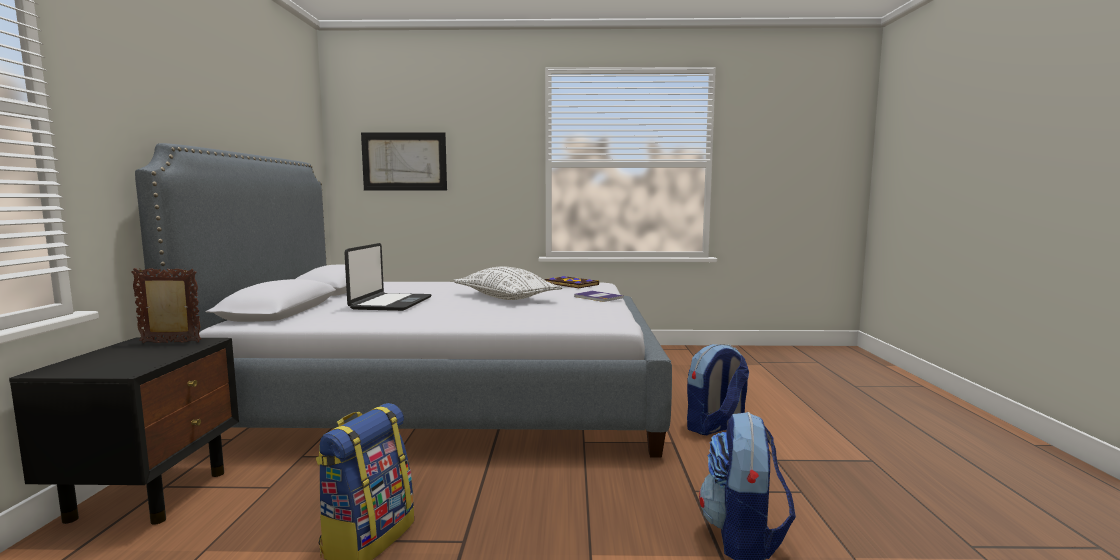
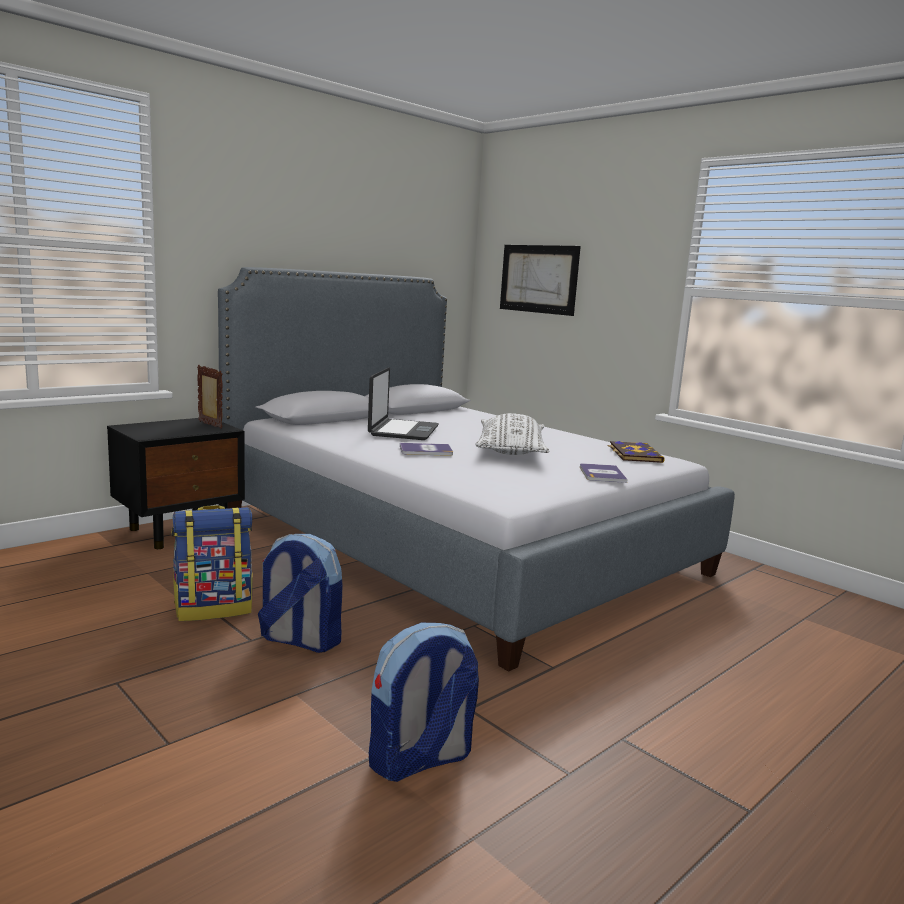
camera: 45 degrees right, 5 degrees up
laptop [344,243,431,311] -> laptop turned 45 degrees counterclockwise [368,367,438,440]
backpack [687,344,749,435] -> backpack moved to [258,534,343,653]
none -> book [400,443,453,456]

